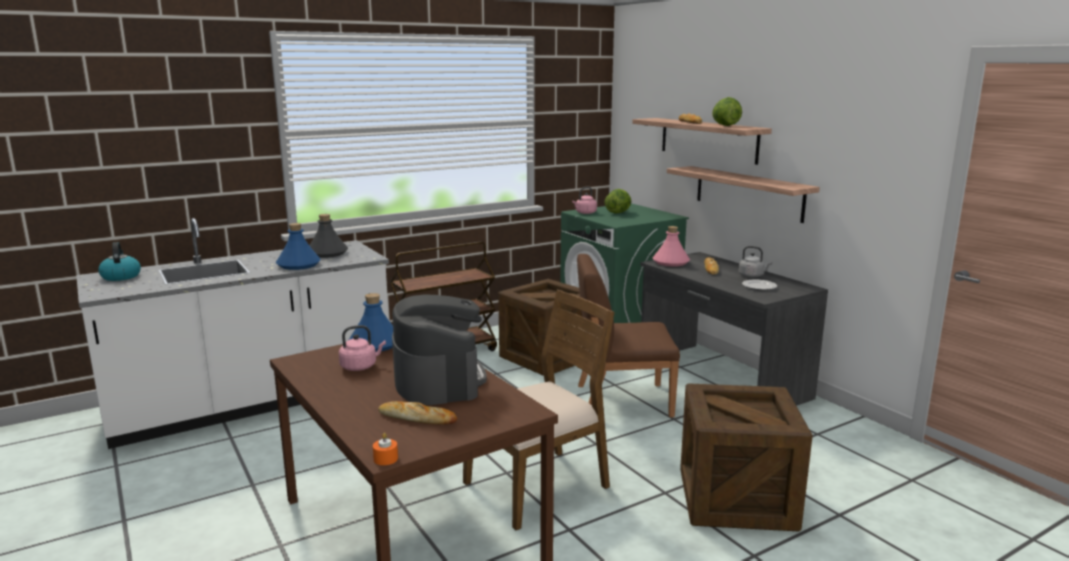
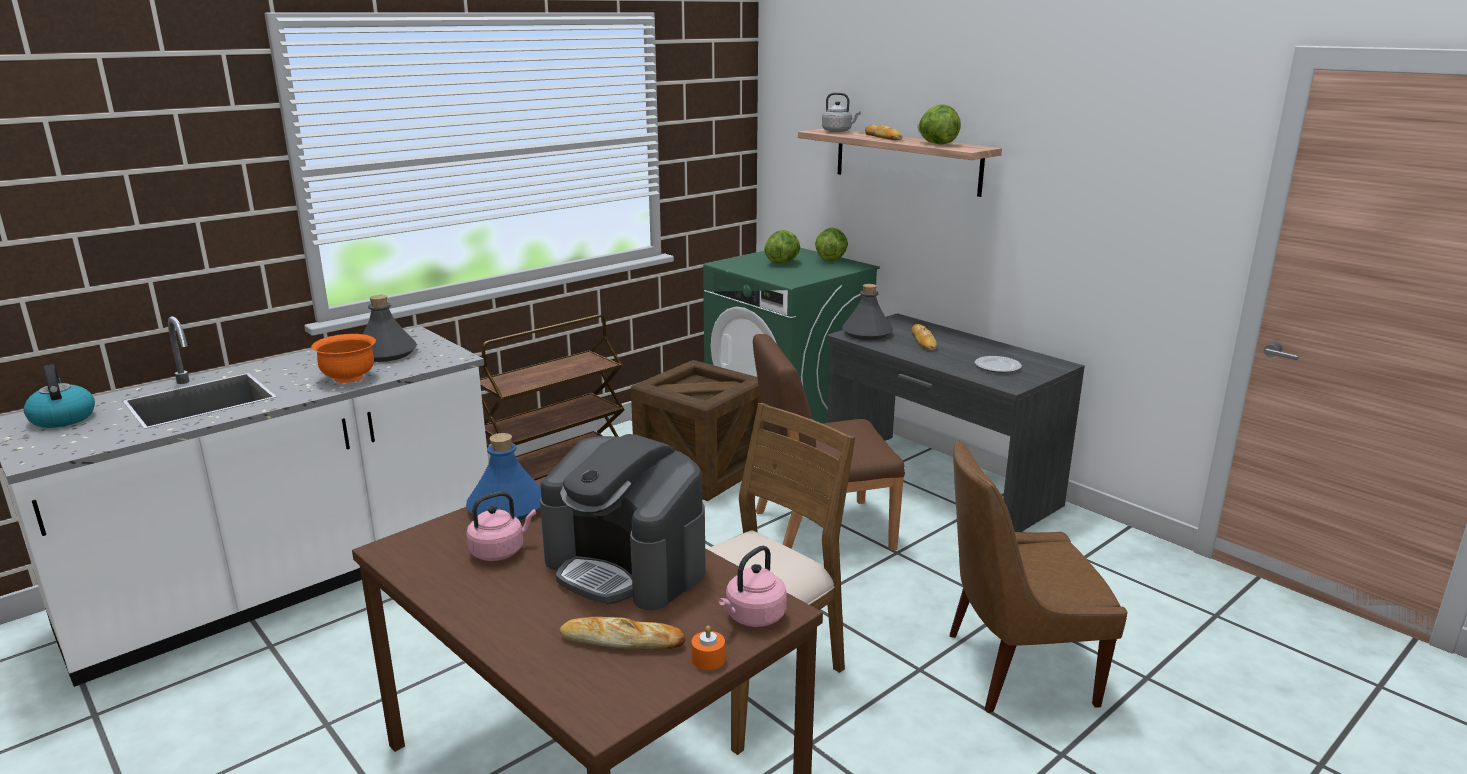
camera: 10 degrees left, 5 degrees up
blue bottle [276,223,321,270] -> orange bowl [312,334,376,383]
orange candle [373,433,398,465] -> orange candle moved to [692,625,725,670]
coffee machine [392,294,487,405] -> coffee machine turned 150 degrees clockwise [540,434,706,610]
pink kettle [572,187,597,214] -> pink kettle moved to [718,546,787,627]
pink bottle [653,226,690,267] -> grey bottle [842,284,893,340]
shelf [667,166,820,223] -> none
crate [680,383,813,531] -> brown chair [950,440,1128,713]
grey kettle [739,246,772,278] -> grey kettle moved to [822,92,861,132]
none -> lettuce [815,227,848,262]

